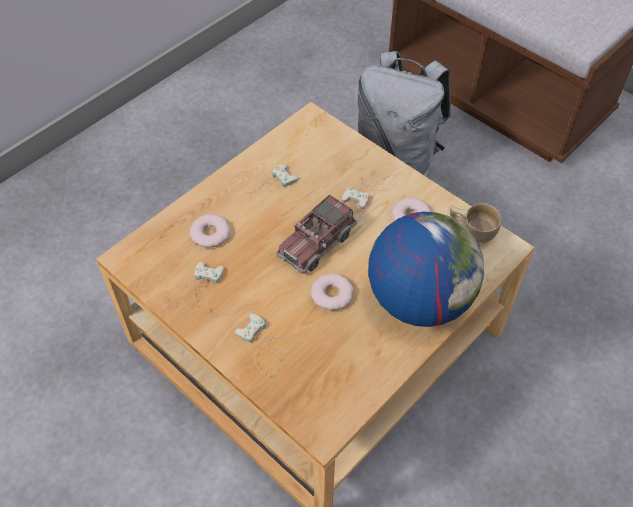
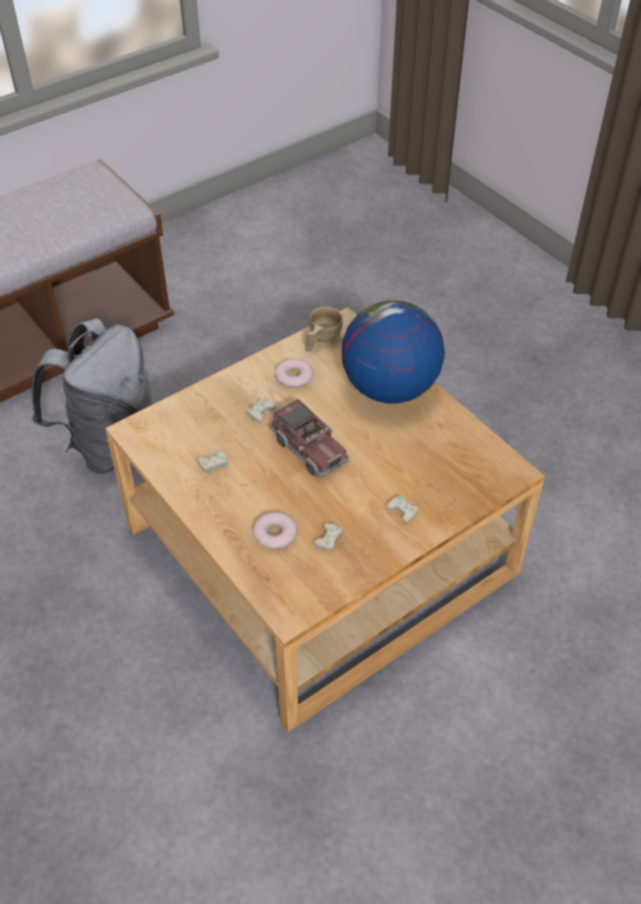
camera: 80 degrees left, 5 degrees down
donut [311,273,354,311] -> none

